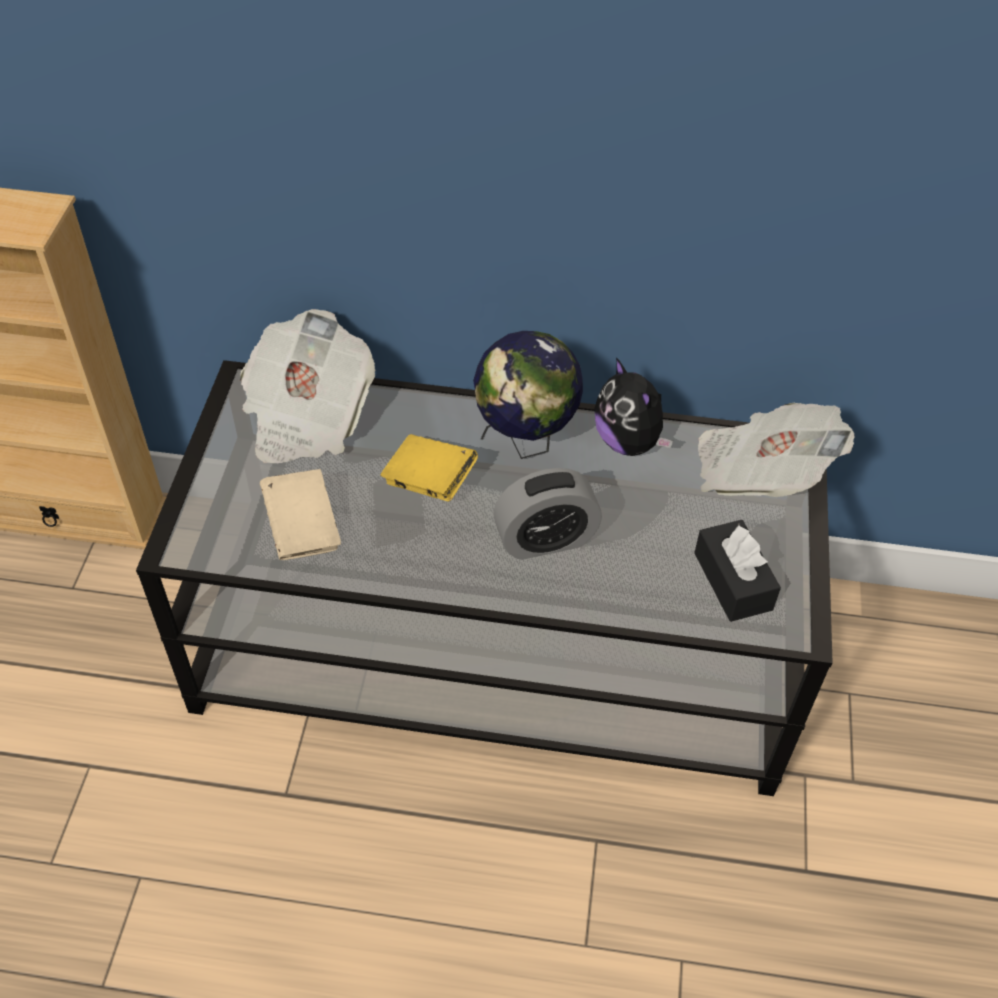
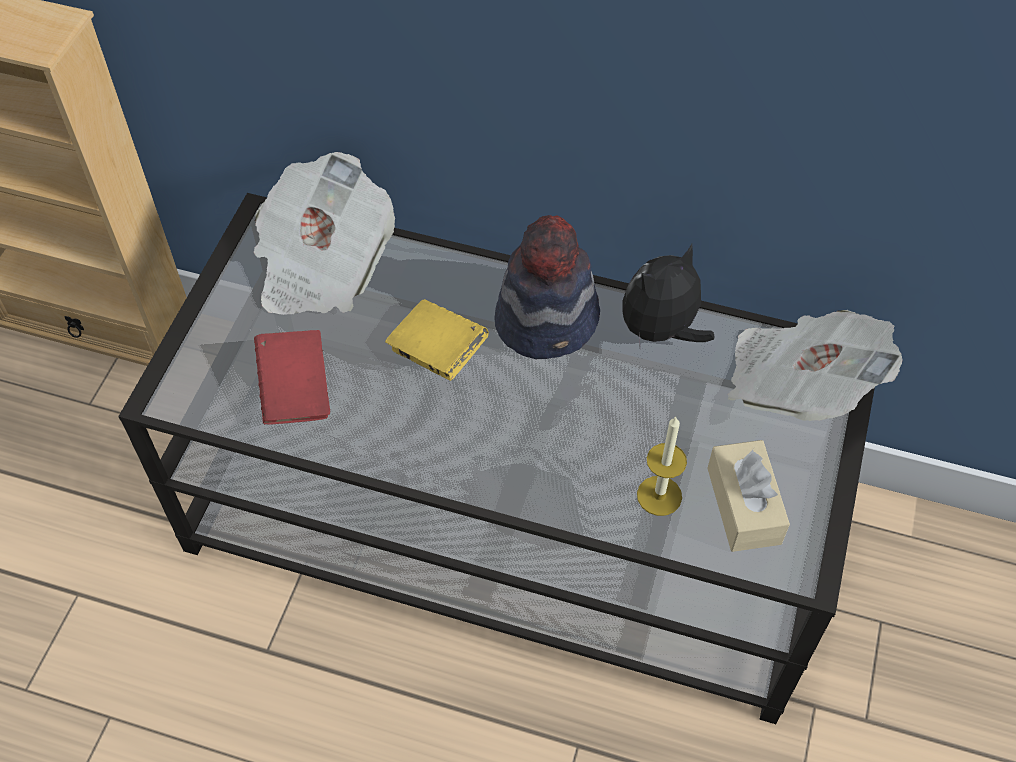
camera: 10 degrees right, 5 degrees up
beige book [260,469,341,560] -> red book [254,330,330,425]
globe [473,331,583,459] -> hat [494,215,600,359]
alarm clock [493,468,602,560] -> none
plush toy [594,357,673,456] -> plush toy turned 75 degrees clockwise [622,244,714,346]
black tissue box [694,520,781,622] -> beige tissue box [708,440,790,552]
none -> candle [637,417,687,516]

